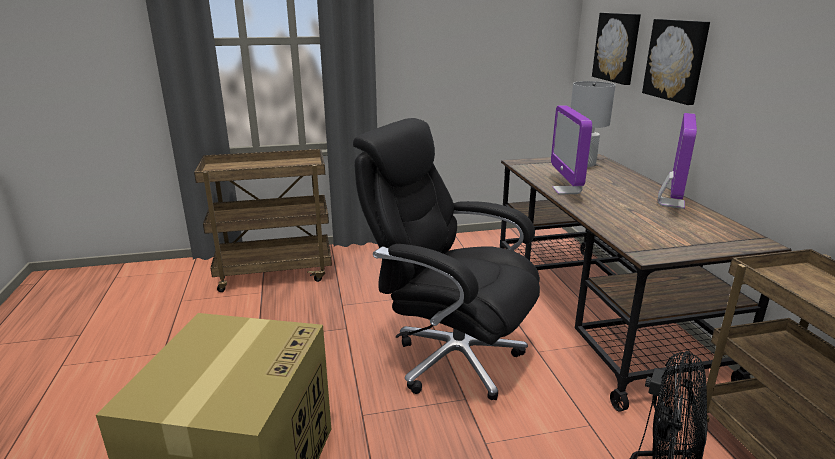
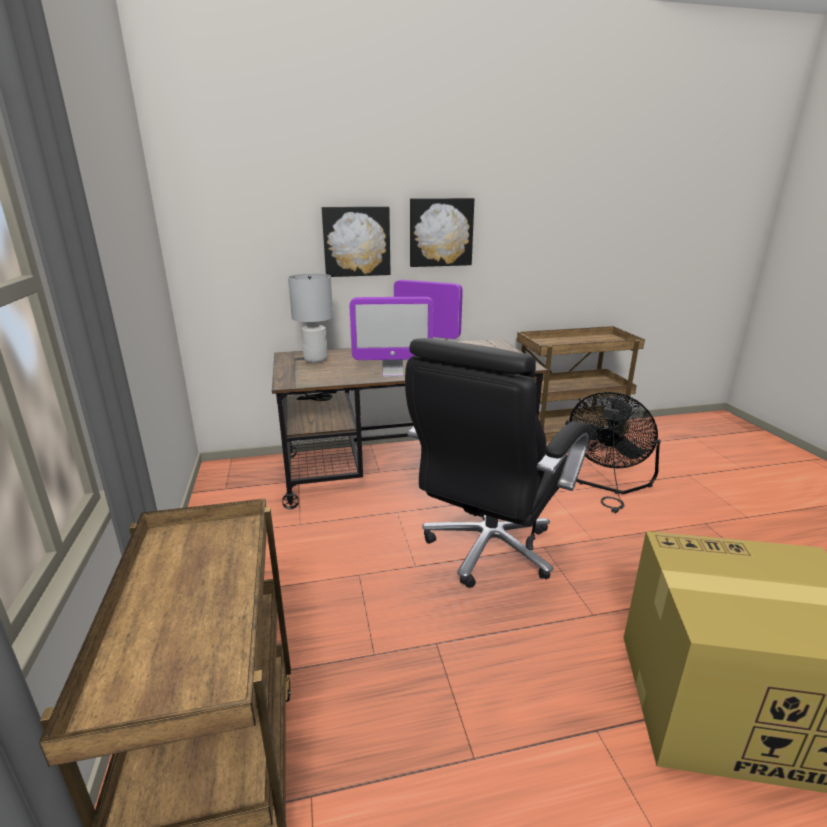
camera: 90 degrees left, 0 degrees up
picture [592,13,641,85] -> picture moved to [410,198,474,267]

